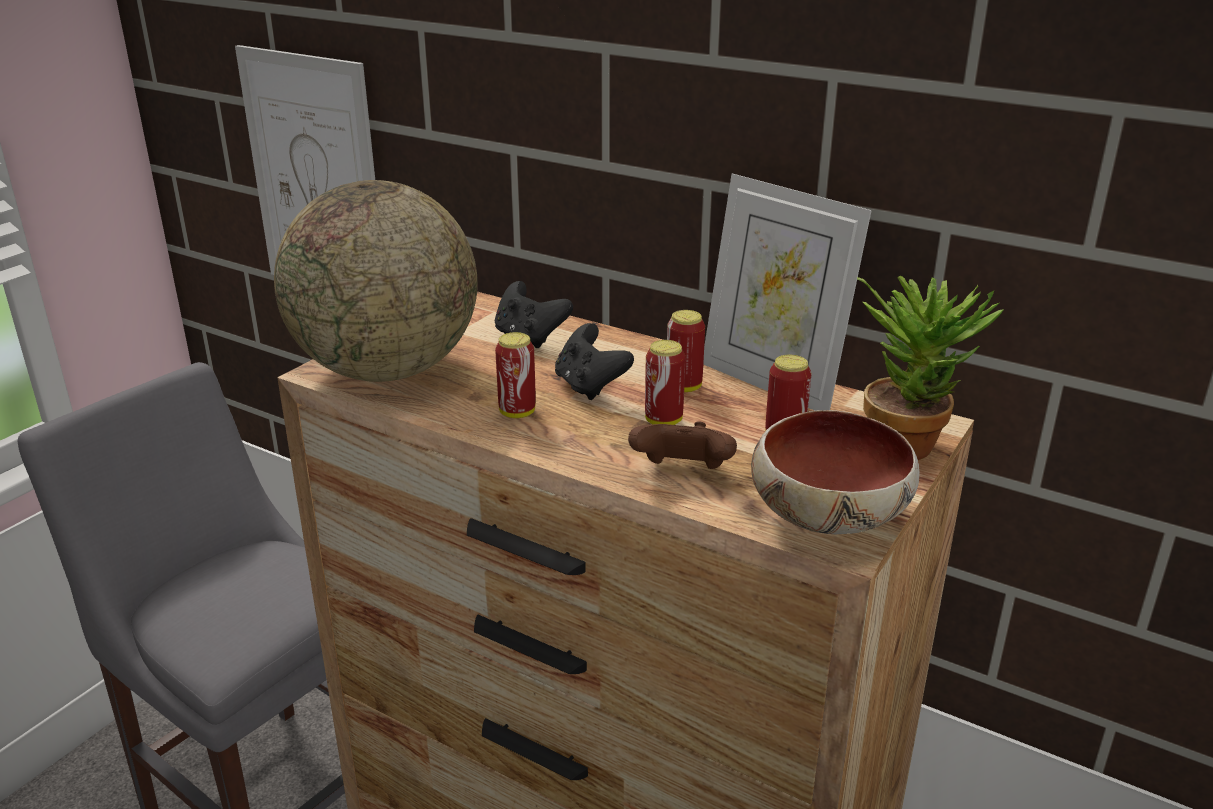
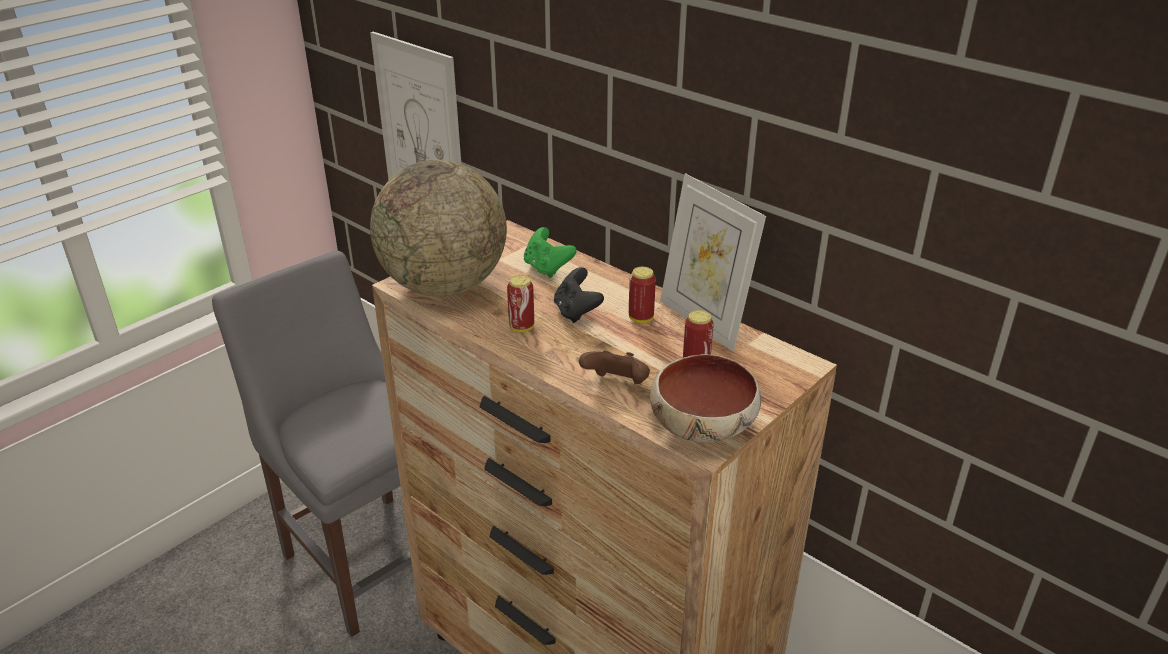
camera: 10 degrees right, 5 degrees up
black game controller [495,281,573,348] -> green game controller [524,227,577,278]
can [645,340,686,425] -> none
potted plant [857,276,1004,460] -> none

